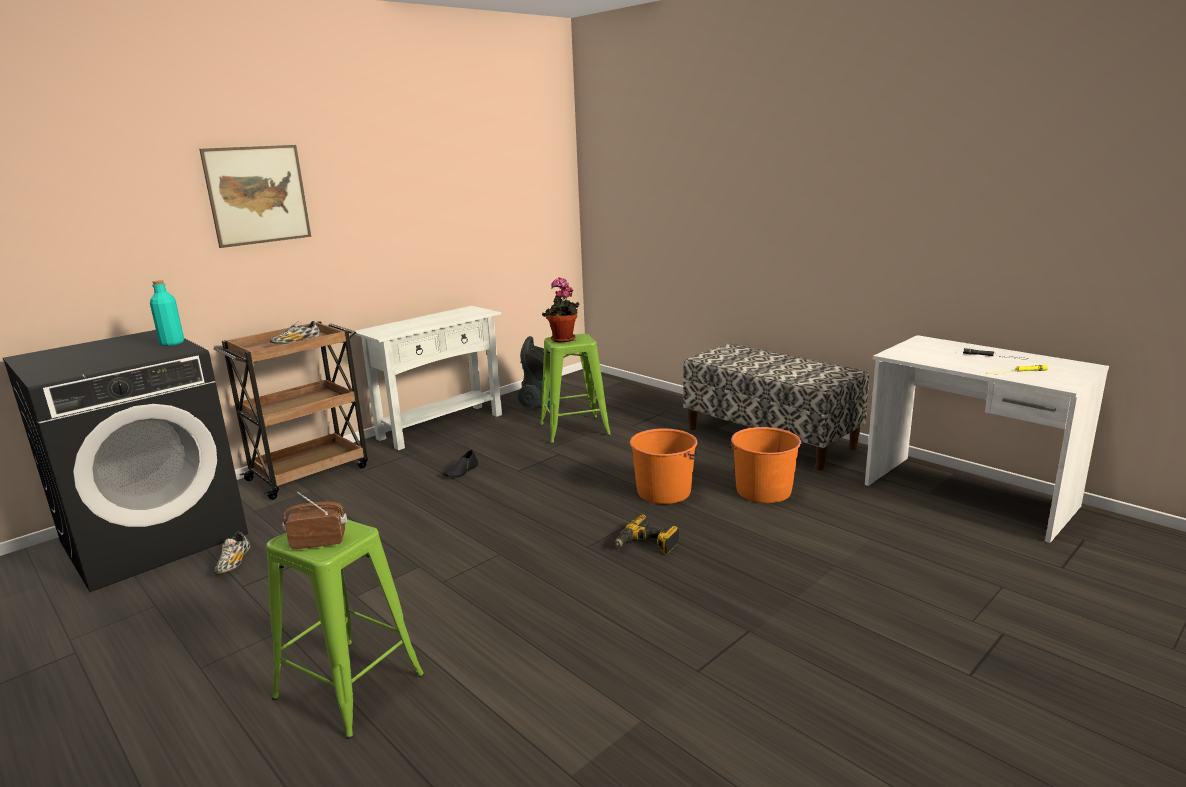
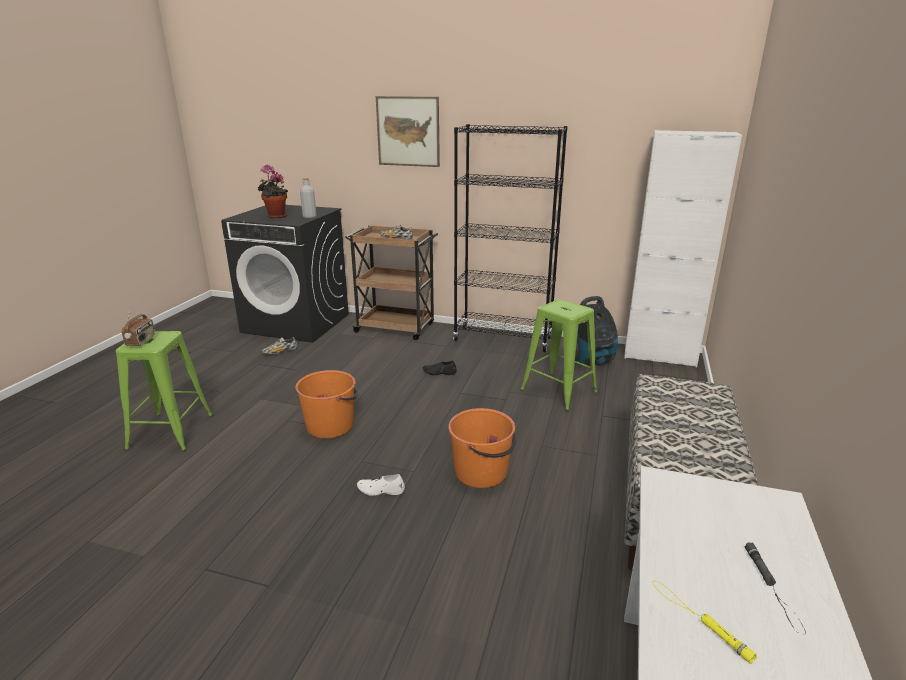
camera: 60 degrees right, 5 degrees up
turquoise bottle [150,280,184,346] -> grey bottle [300,178,317,218]
radio [282,492,347,550] -> radio turned 45 degrees clockwise [121,306,155,346]
white console table [355,306,502,450] -> black bookcase [453,124,568,352]
potted plant [542,277,580,343] -> potted plant moved to [257,164,288,218]
power drill [615,515,680,554] -> white shoe [357,474,405,496]
orange bucket [728,427,801,503] -> orange bucket moved to [295,370,358,438]
none -> white cabinet [624,130,742,367]

